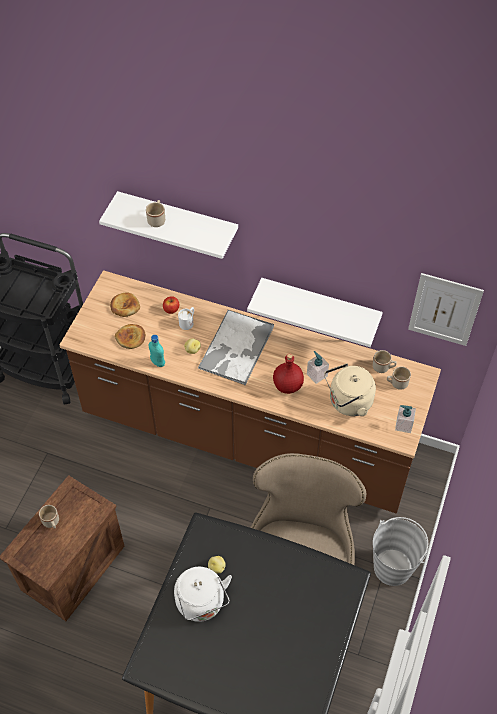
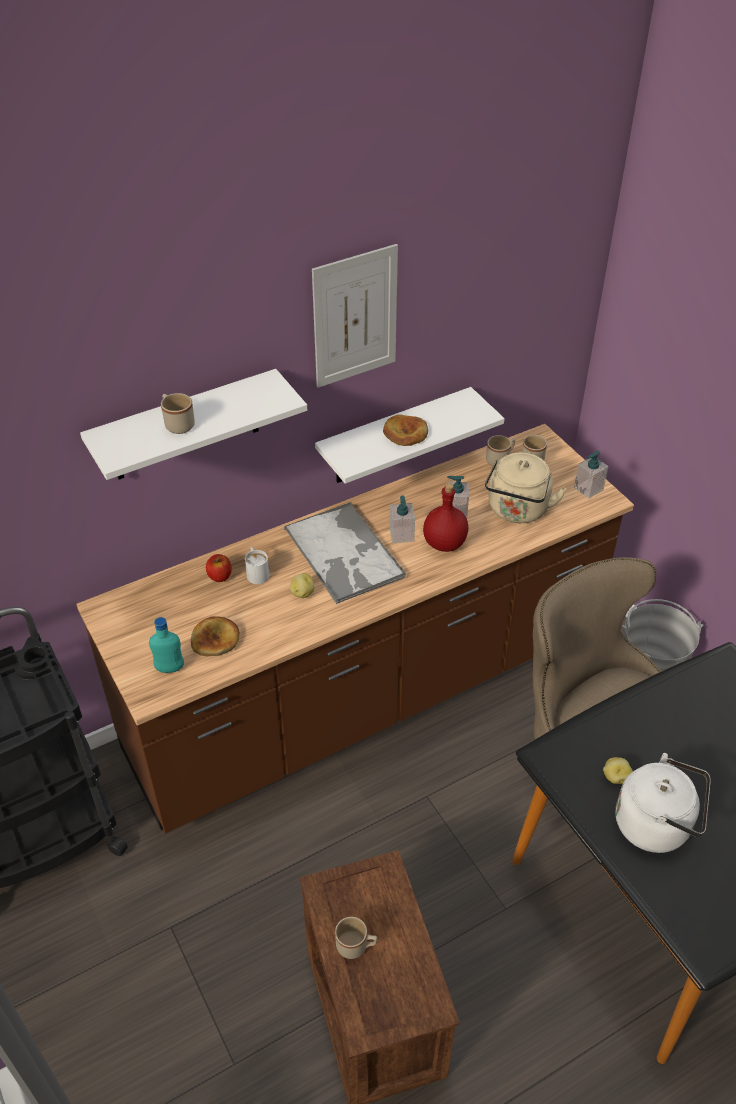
camera: 50 degrees left, 10 degrees down
bread [110,292,140,317] -> bread moved to [383,414,428,446]
turquoise bottle [149,335,165,367] -> turquoise bottle moved to [149,617,184,673]
picture [408,273,484,346] -> picture moved to [312,244,398,388]
none -> soap dispenser [390,496,415,543]

